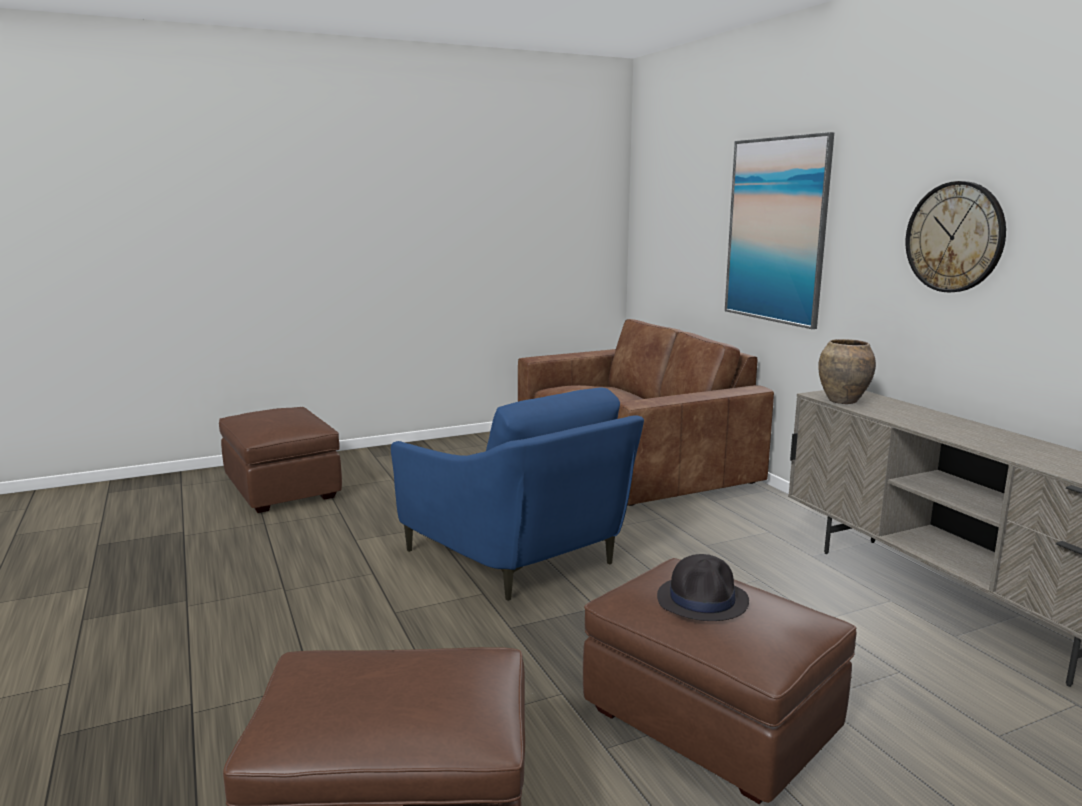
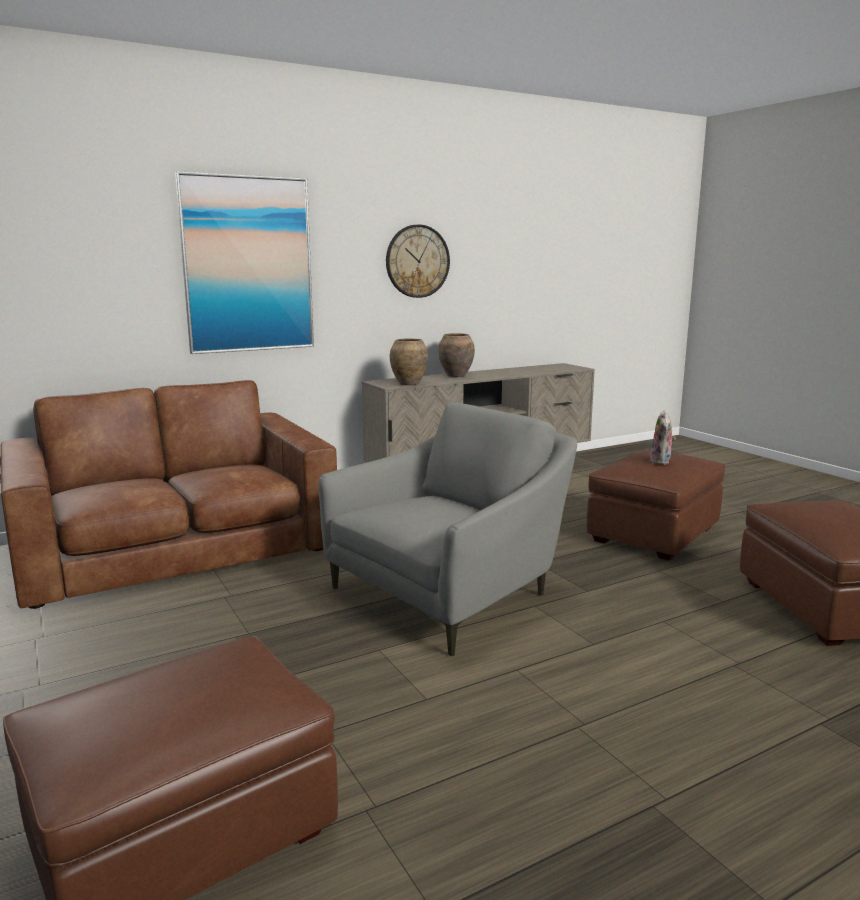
camera: 95 degrees left, 0 degrees up
blue armchair [391,387,644,601] -> grey armchair [318,402,577,656]
black hat [657,554,749,621] -> plush toy [650,411,676,465]
none -> brown vase [438,333,475,377]

